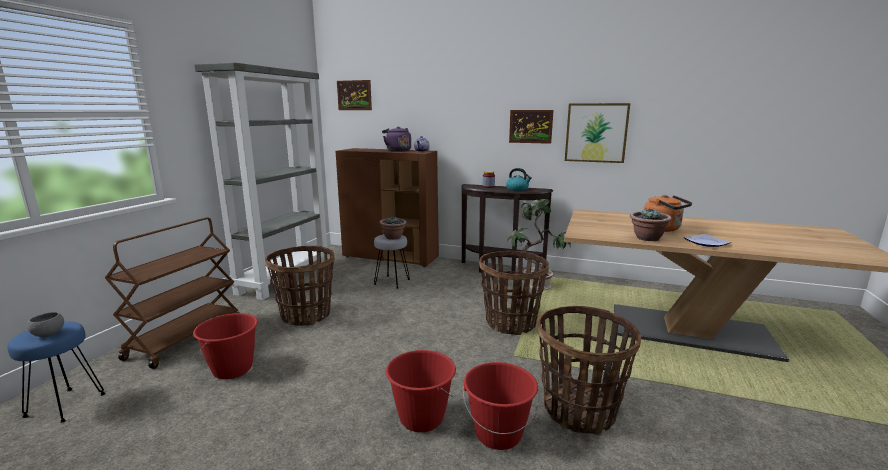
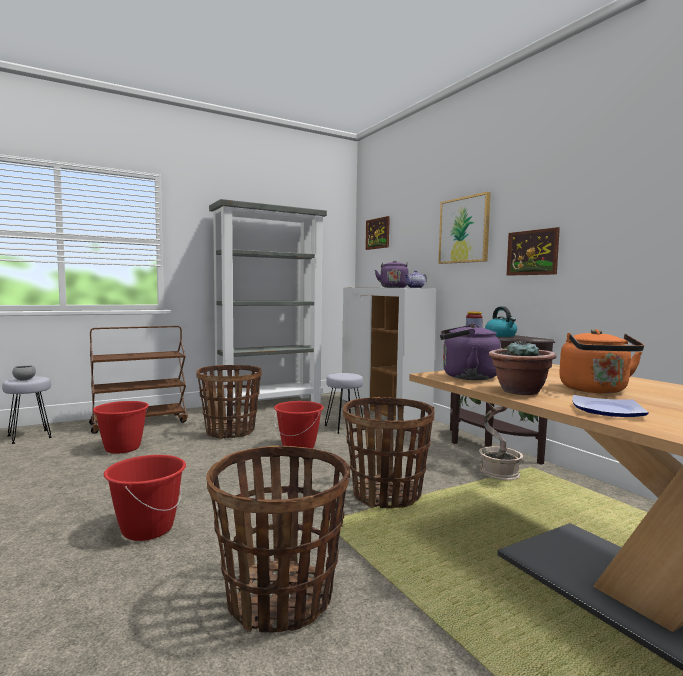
camera: 40 degrees right, 10 degrees down
blue stool [7,321,106,423] -> grey stool [2,376,52,444]
brown cabinet [336,148,439,267] -> white cabinet [342,288,436,421]
potted plant [379,216,407,240] -> none
red bucket [462,362,540,450] -> red bucket moved to [274,401,324,448]
picture [565,103,630,163] -> picture moved to [438,192,491,264]
none -> purple kettle [440,323,501,380]

